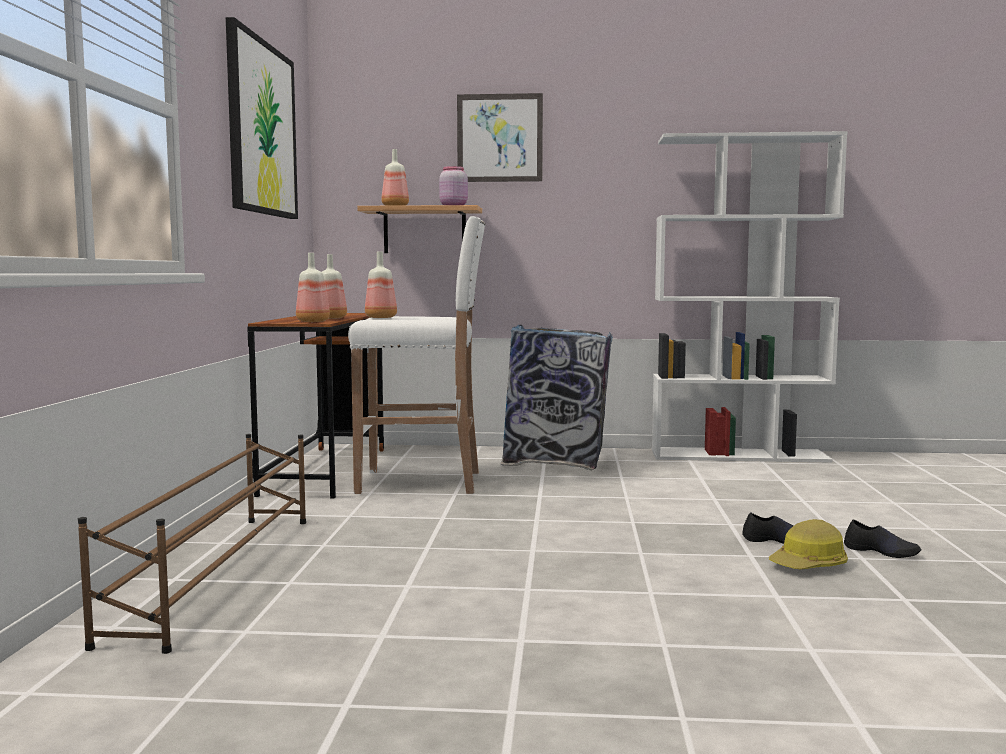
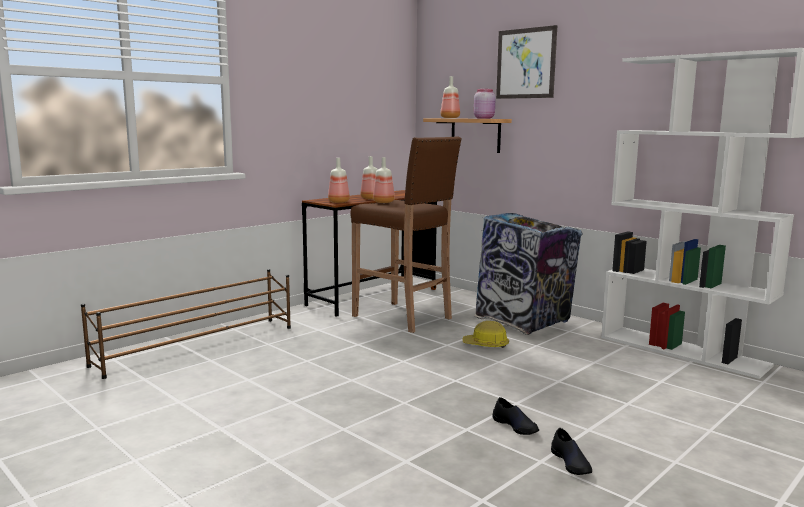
camera: 40 degrees right, 5 degrees up
picture [226,17,298,219] -> none
white stool [348,216,486,494] -> brown stool [350,136,462,333]
hard hat [769,519,848,569] -> hard hat moved to [462,321,509,348]

